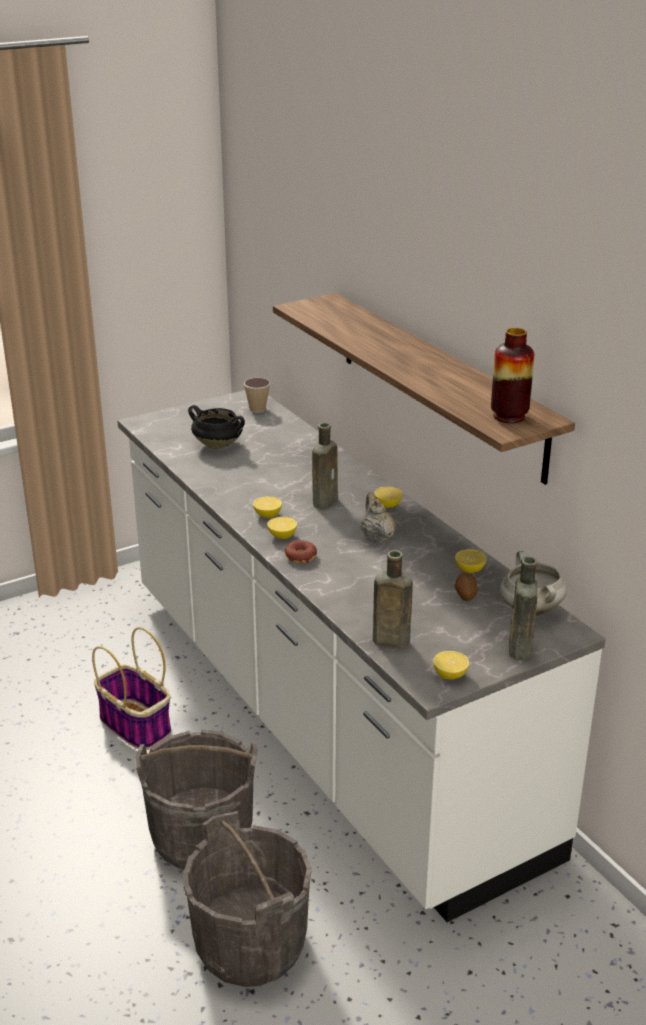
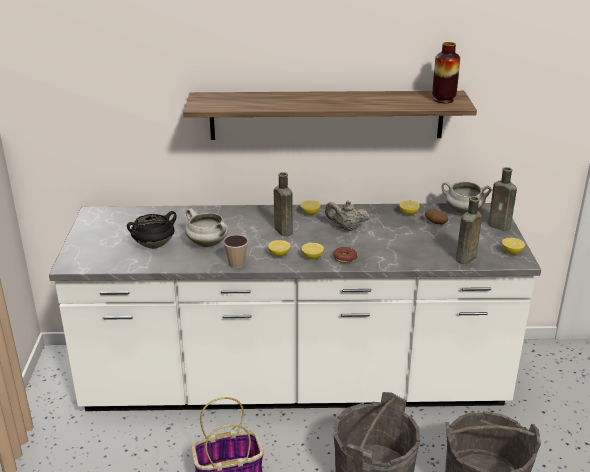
camera: 60 degrees left, 0 degrees up
cup [244,378,271,413] -> cup moved to [223,235,248,268]
none -> white cooking pot [185,208,228,247]

